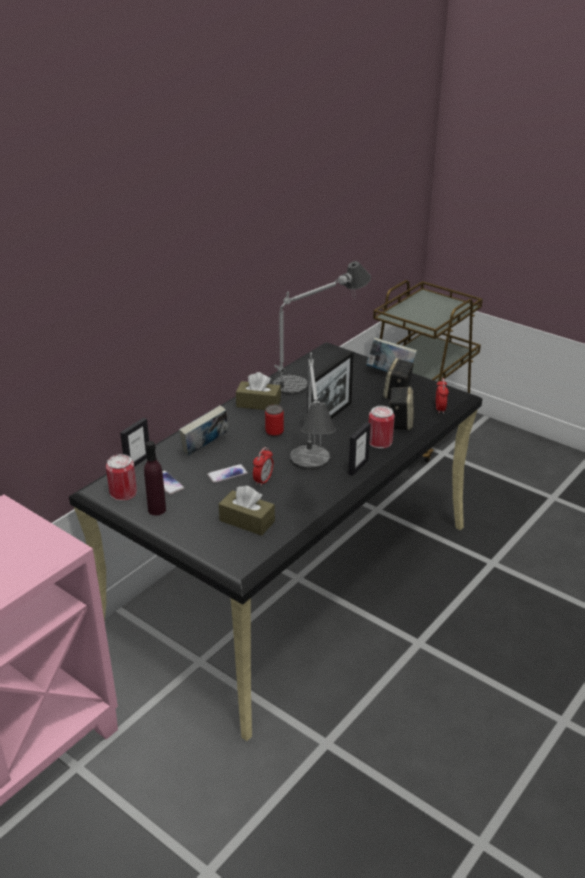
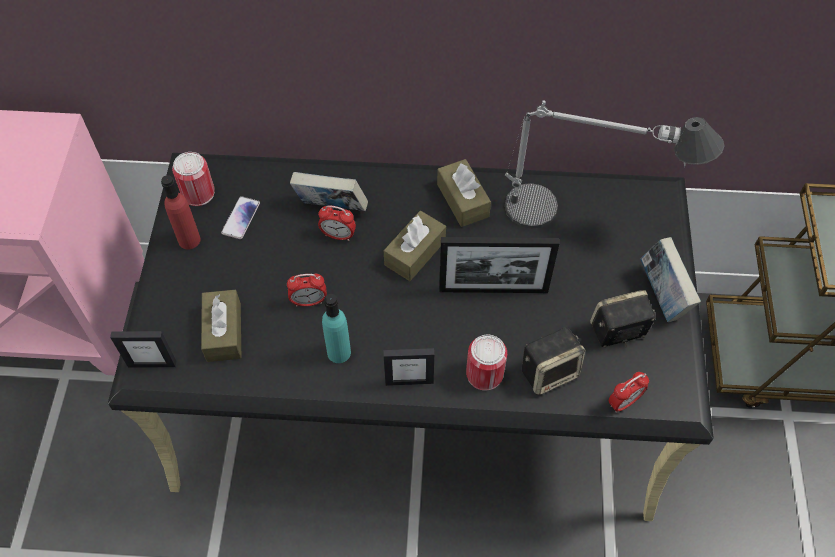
camera: 55 degrees right, 25 degrees up
picture frame [120,418,149,467] -> picture frame moved to [110,331,176,368]
purple bottle [144,441,166,516] -> red bottle [161,175,201,250]
phone [207,464,248,483] -> none
can [265,405,284,437] -> brown tissue box [384,211,446,281]
table lamp [290,353,336,470] -> turquoise bottle [322,294,351,363]
none -> alarm clock [318,205,356,241]

